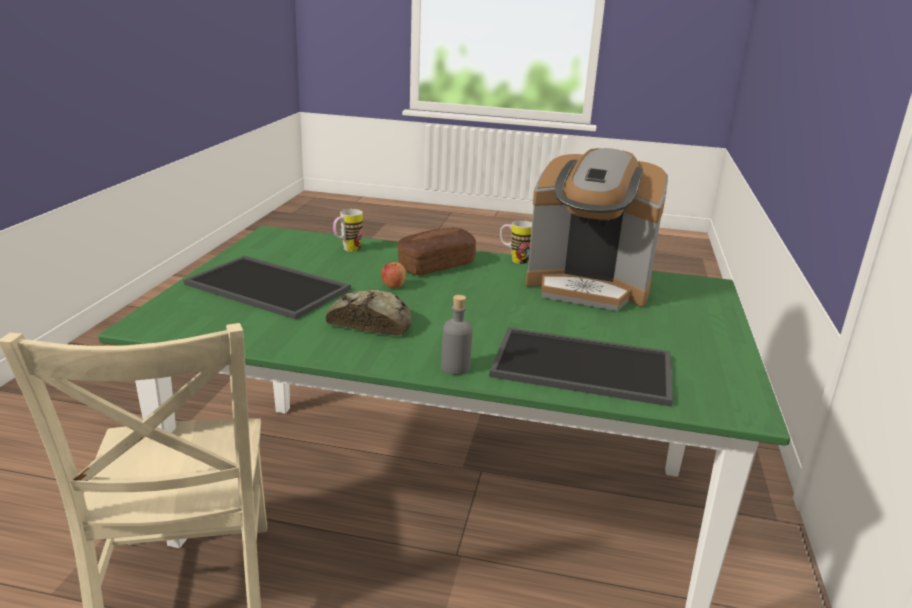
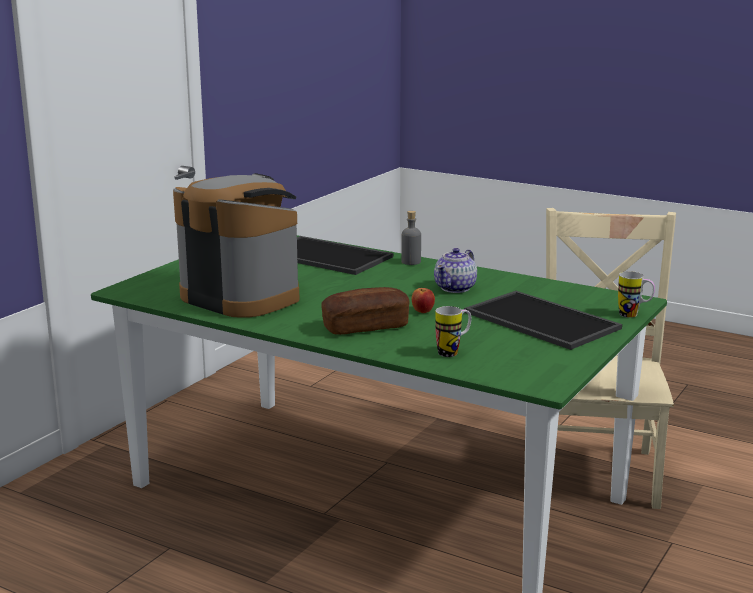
camera: 160 degrees left, 5 degrees down
bread [326,290,412,336] -> teapot [434,248,477,293]
mug [500,220,532,264] -> mug moved to [618,271,655,318]

